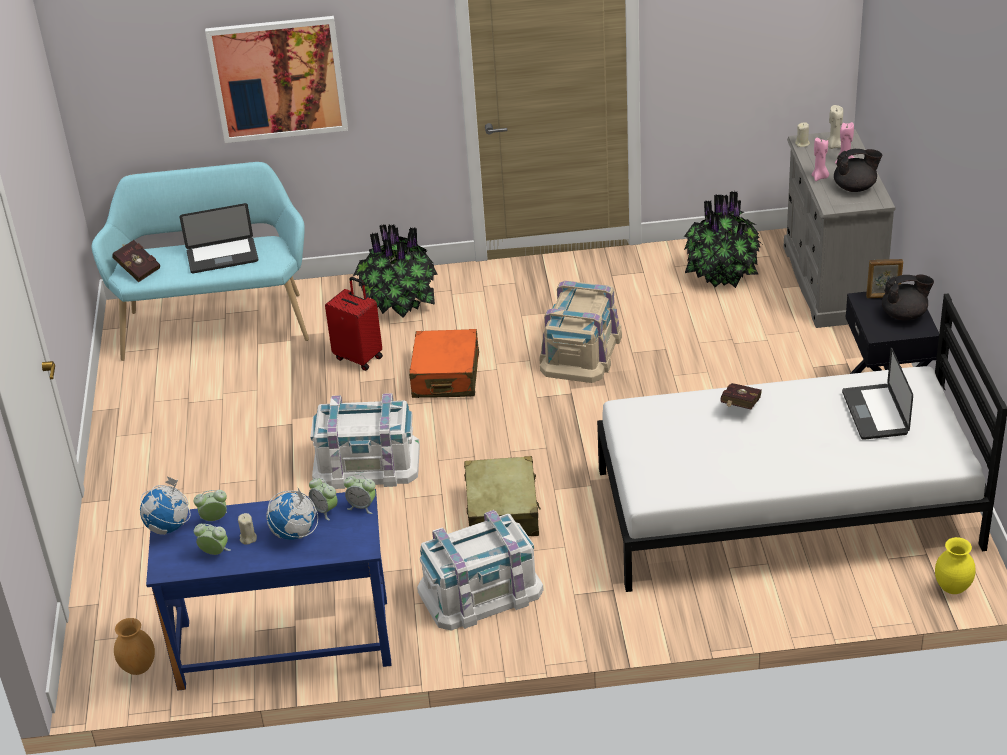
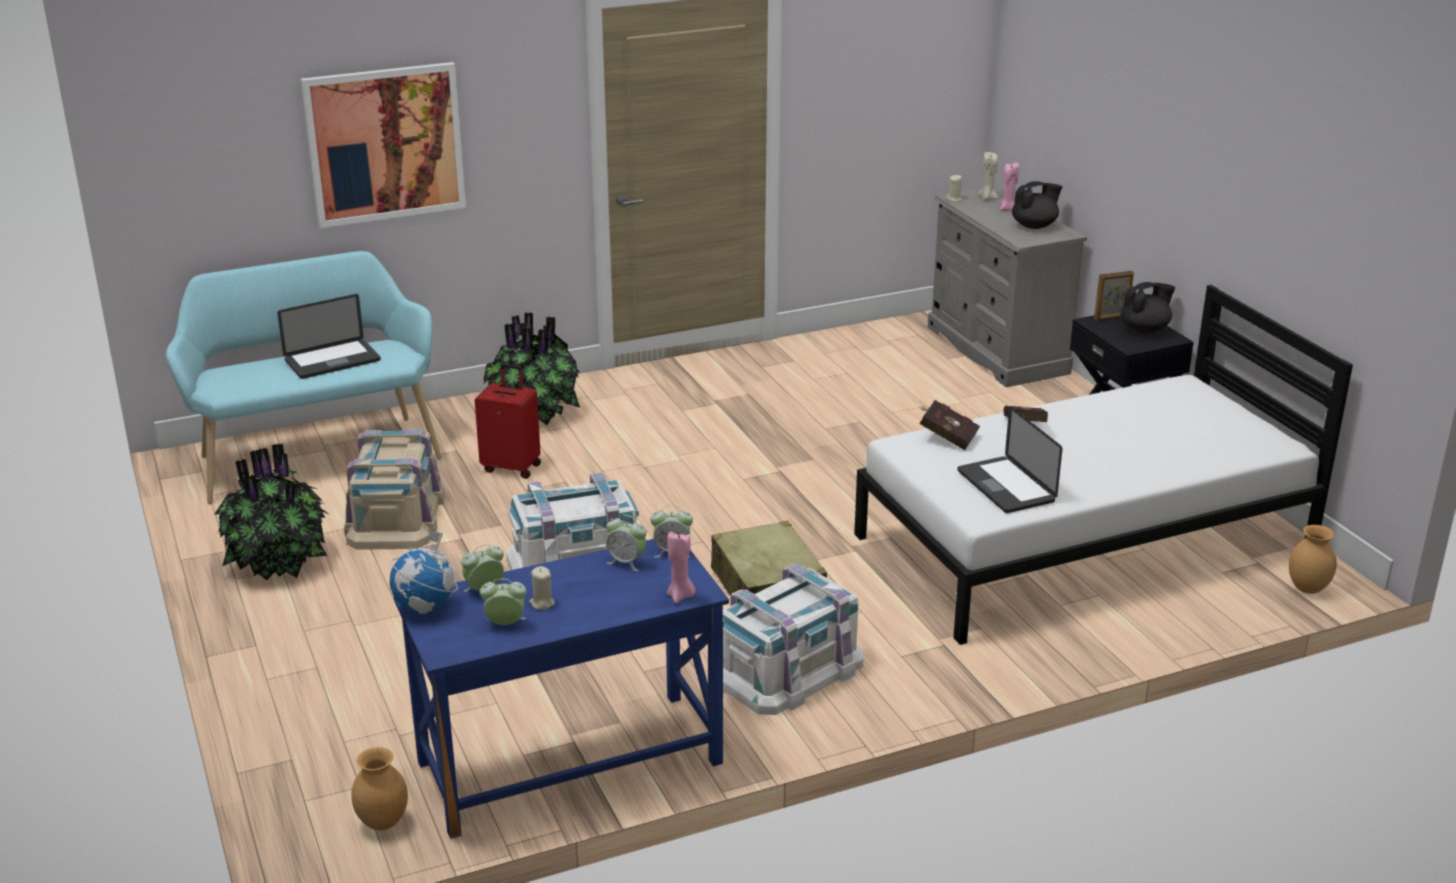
camera: 20 degrees left, 10 degrees down
red book [112,240,160,282] -> red book moved to [919,400,980,450]
globe [266,488,318,540] -> none
orange suitcase [409,329,479,398] -> none
beige storage box [539,281,622,383] -> beige storage box moved to [344,430,445,549]
potted plant [684,191,762,288] -> potted plant moved to [214,443,330,580]
pink candle [812,138,829,181] -> pink candle moved to [667,532,696,604]
laptop [842,347,913,440] -> laptop moved to [958,407,1062,513]
yellow vase [935,537,976,594] -> brown vase [1289,525,1337,594]

